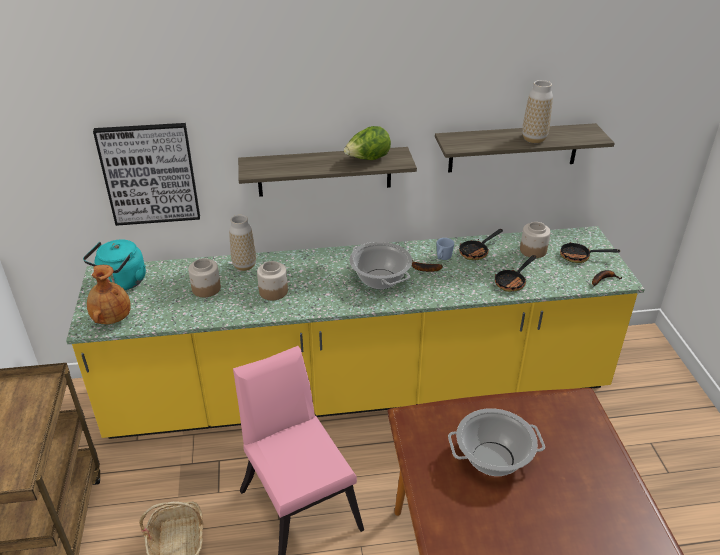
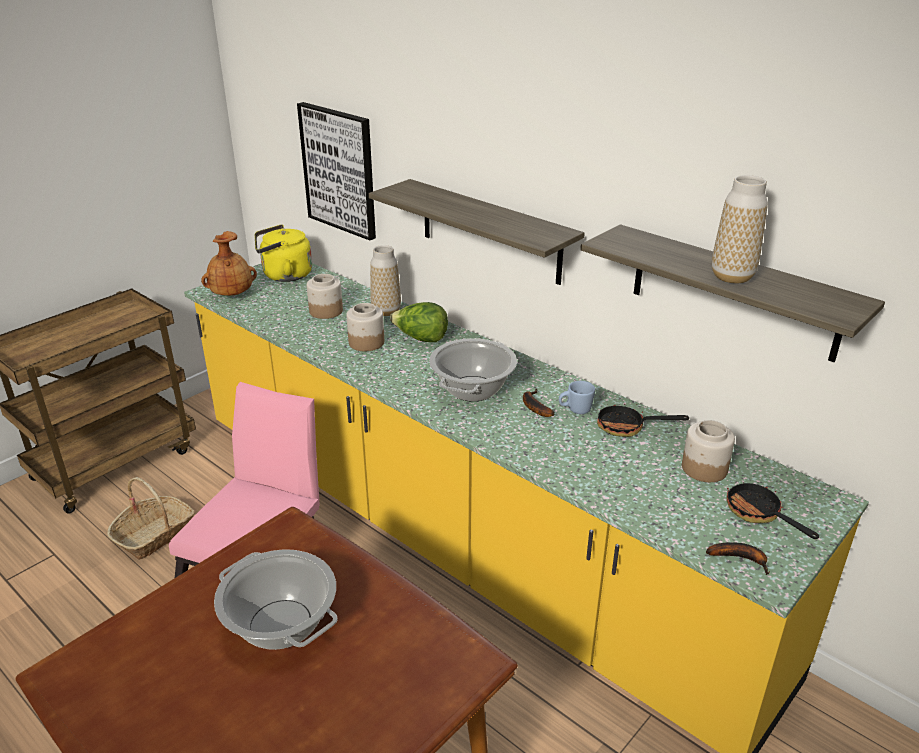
camera: 50 degrees right, 5 degrees down
turquoise kettle [83,240,146,290] -> yellow kettle [255,224,312,282]
lettuce [344,126,391,160] -> lettuce moved to [390,302,448,342]
frying pan [495,255,536,292] -> none

